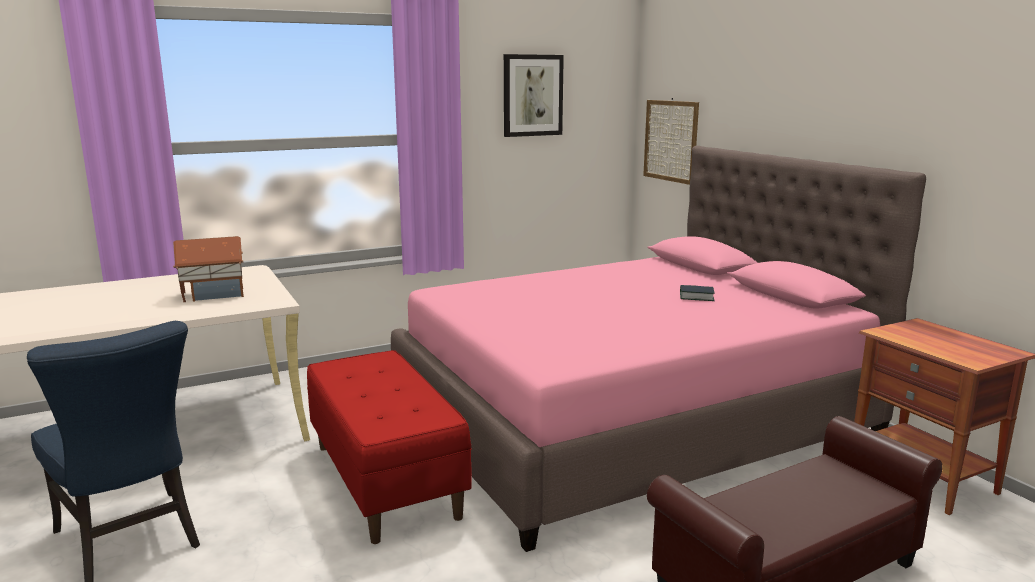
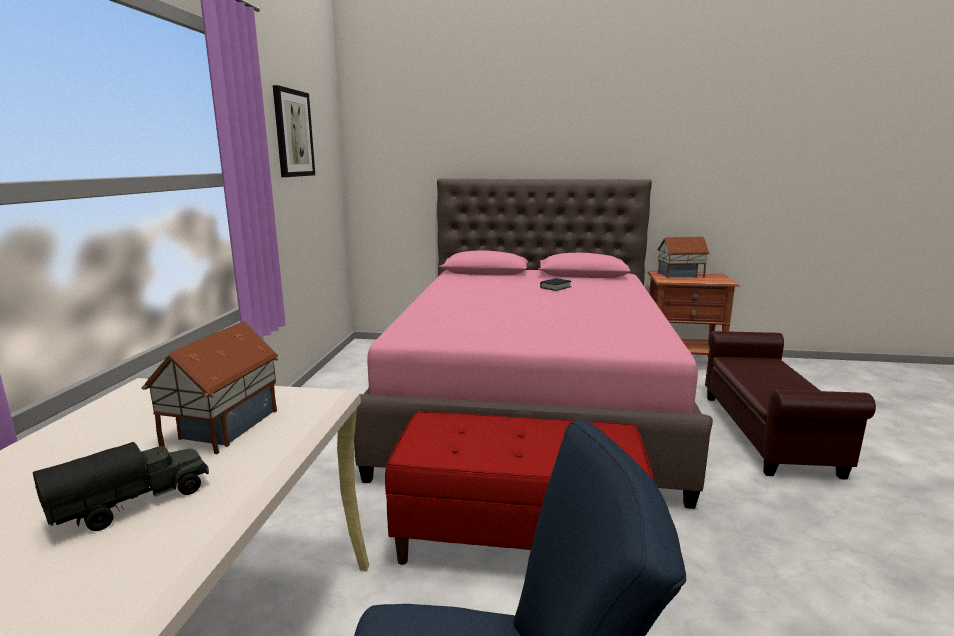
camera: 55 degrees left, 0 degrees up
picture [643,98,699,185] -> none
none -> toy truck [33,442,209,531]
none -> toy house [657,237,710,278]

